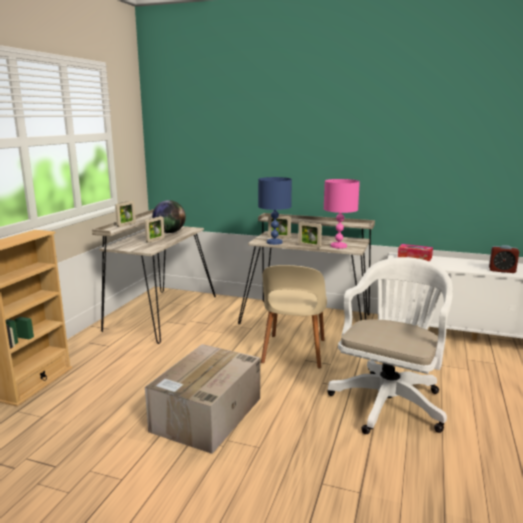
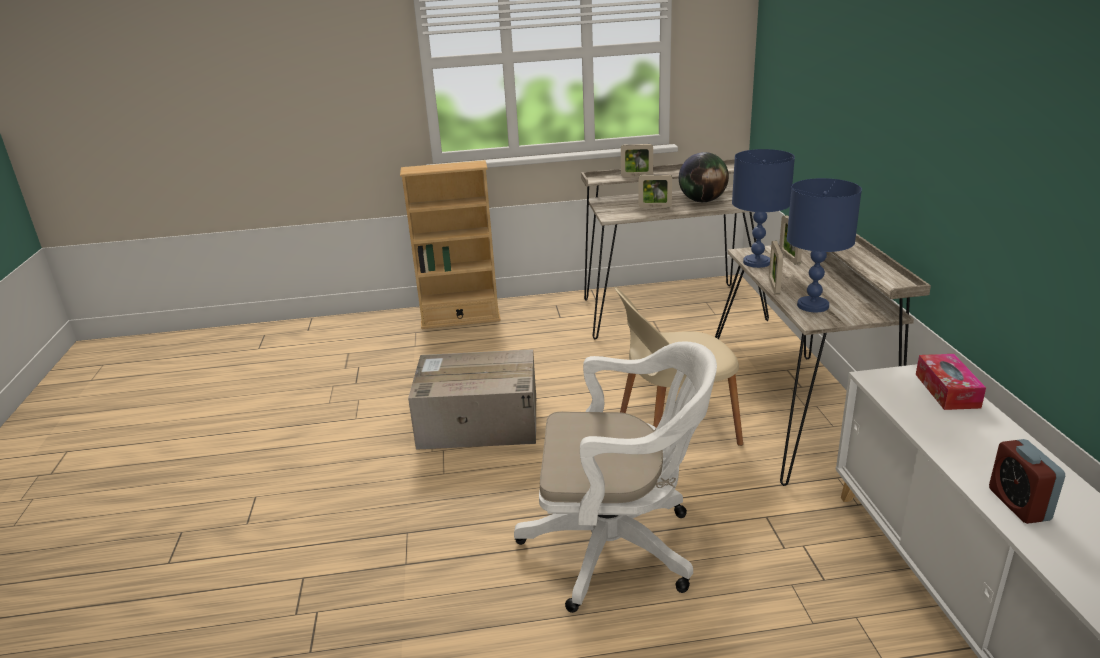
camera: 65 degrees right, 10 degrees up
pink table lamp [324,179,360,249] -> blue table lamp [787,178,862,312]

